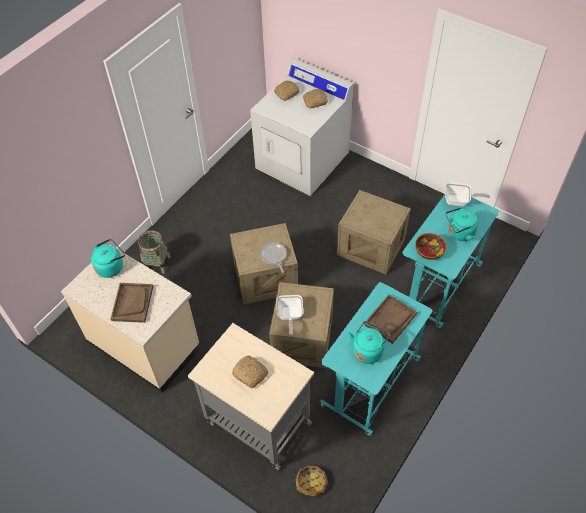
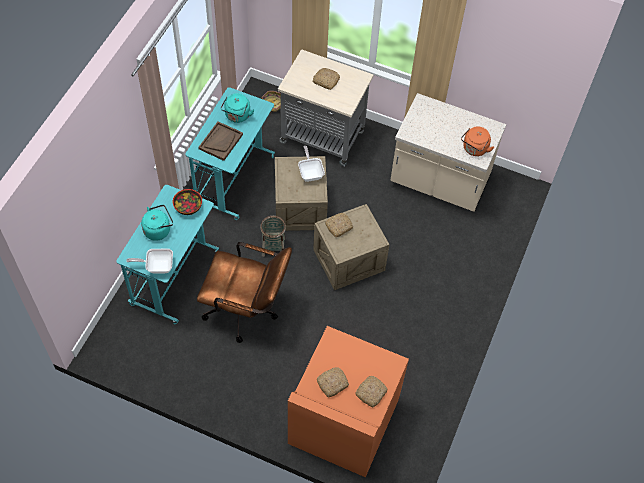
camera: 165 degrees right, 5 degrees up
turquoise kettle [91,239,125,278] -> orange kettle [461,126,494,156]
brown tray [111,283,153,323] -> none
basket [138,230,171,274] -> basket moved to [260,216,286,257]
white washing machine [250,58,354,196] -> orange washing machine [288,326,409,477]
frying pan [260,242,287,273] -> bread [325,213,353,237]
crate [337,190,411,275] -> brown office chair [197,242,292,343]

